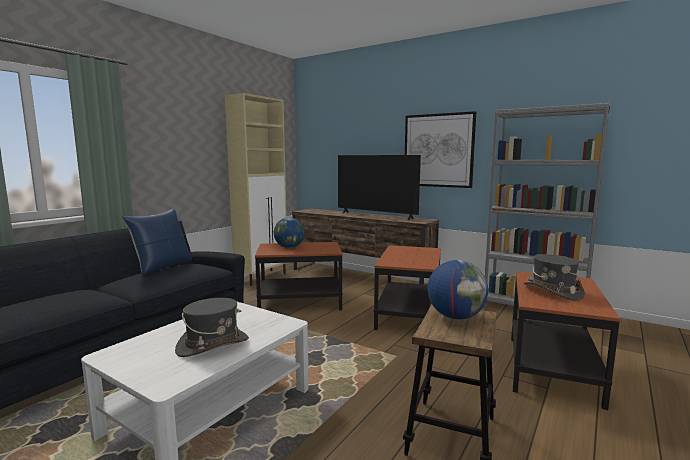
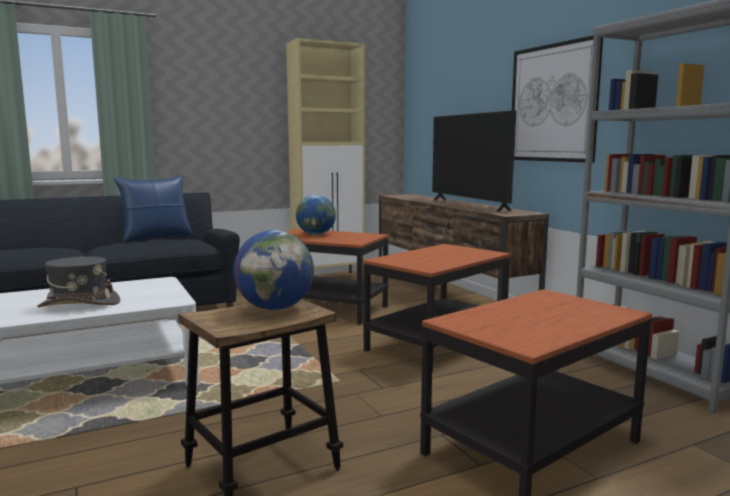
camera: 30 degrees right, 0 degrees up
grey hat [524,254,585,301] -> none

